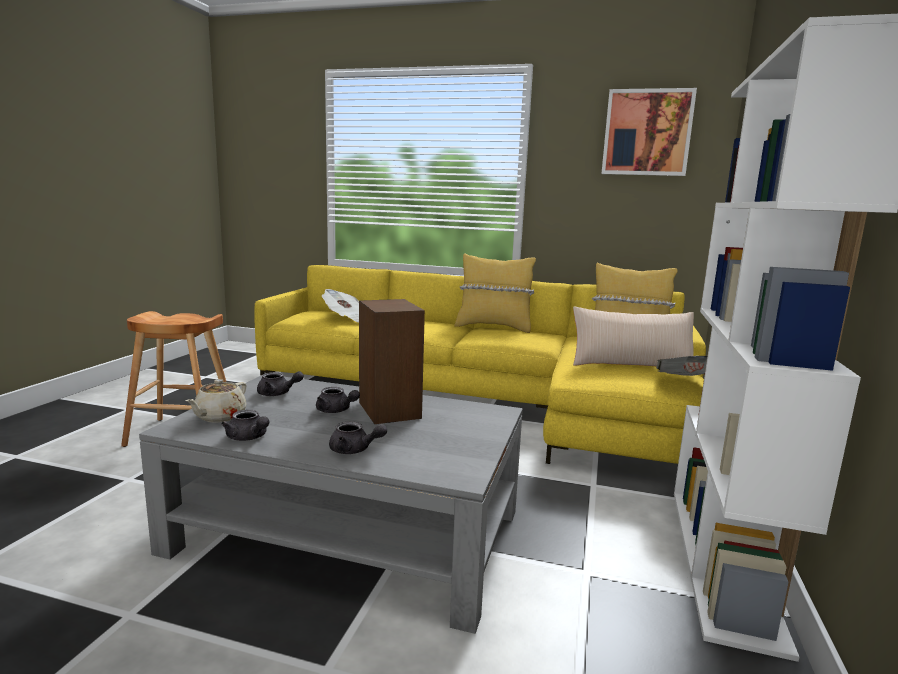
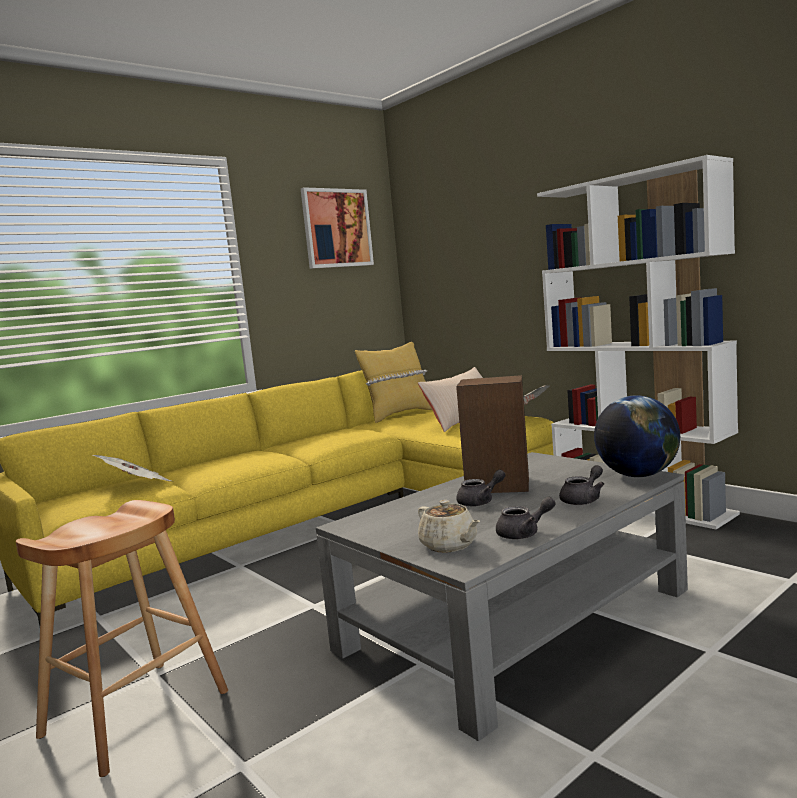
camera: 55 degrees left, 5 degrees down
grey teapot [257,371,304,396] -> none
yellow pillow [455,253,536,333] -> none
none -> globe [594,395,680,477]

